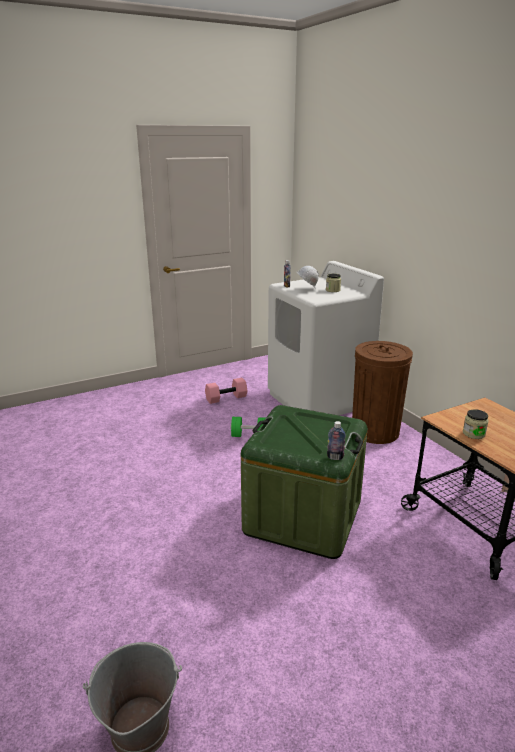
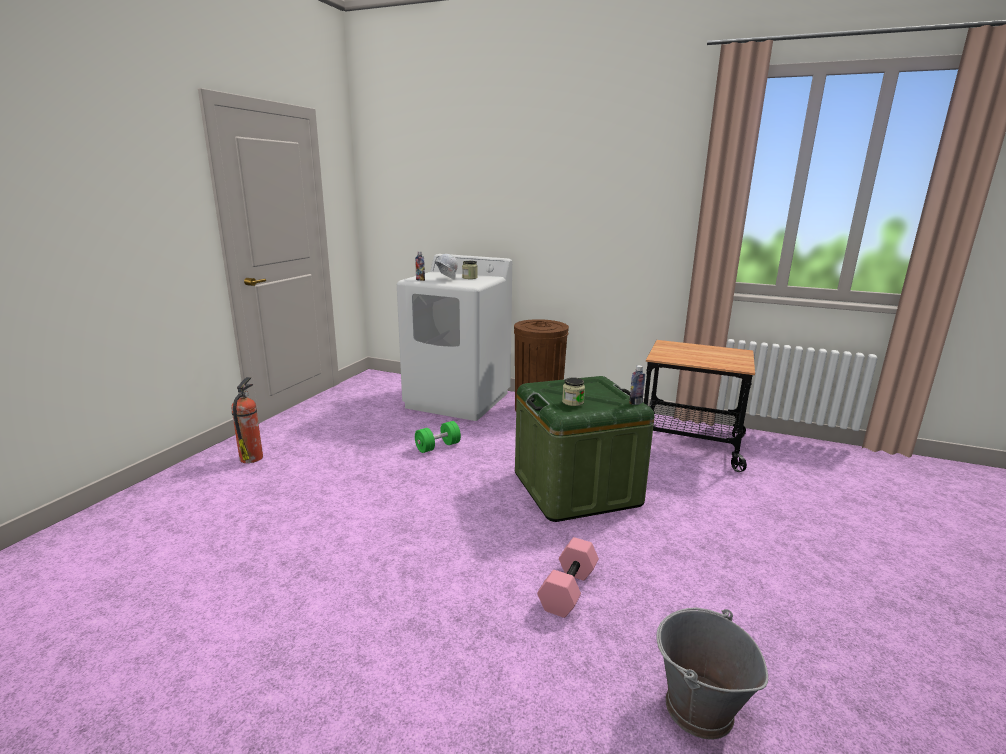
camera: 40 degrees left, 5 degrees down
pink dumbbell [205,378,248,404] -> pink dumbbell moved to [537,537,599,618]
jar [463,409,488,439] -> jar moved to [562,378,585,406]
none -> fire extinguisher [231,377,263,463]

